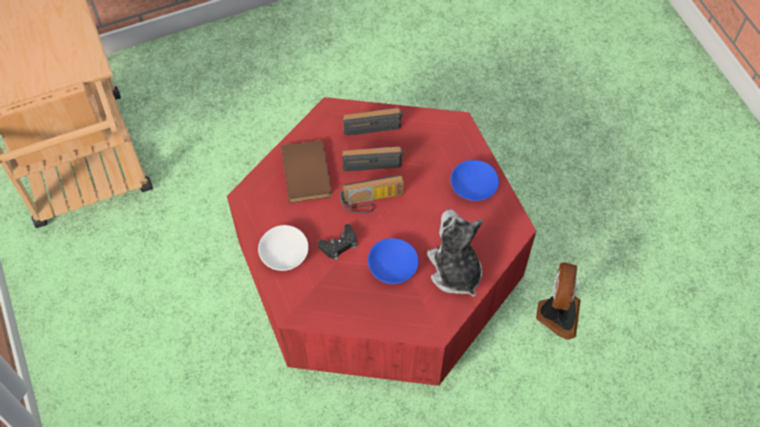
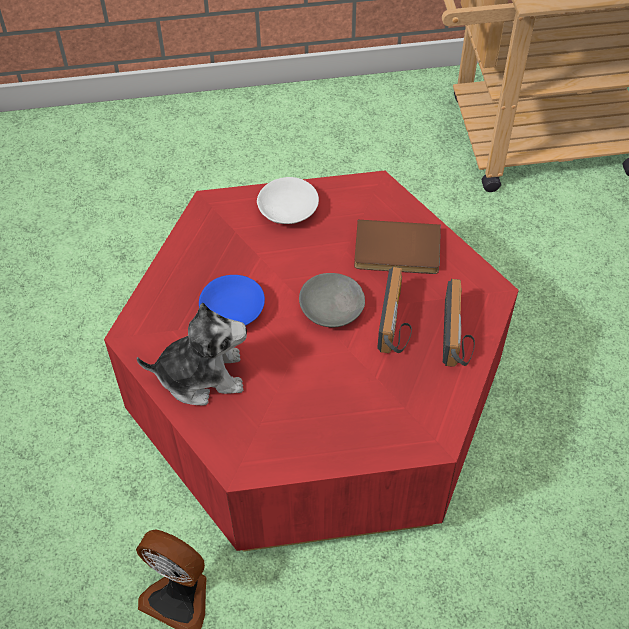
camera: 105 degrees right, 5 degrees down
black game controller [318,224,357,260] -> none
radio [340,175,404,213] -> grey bowl [299,273,365,327]
blue bowl [451,160,499,201] -> none

